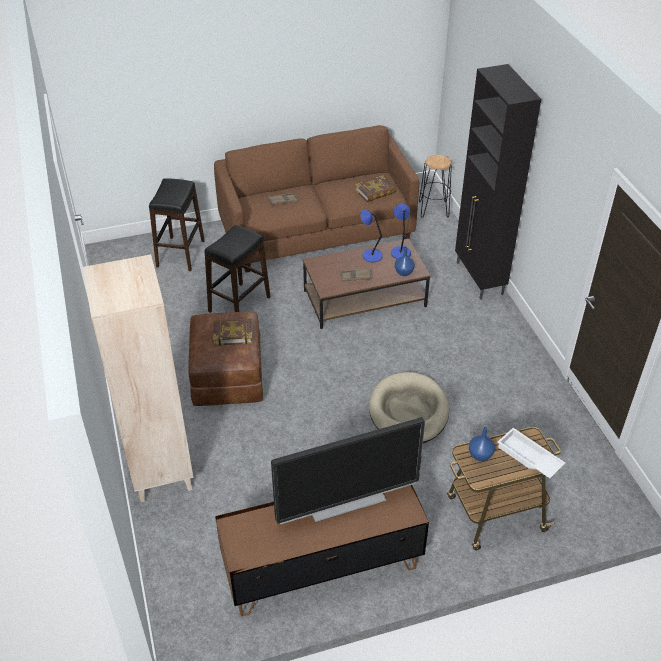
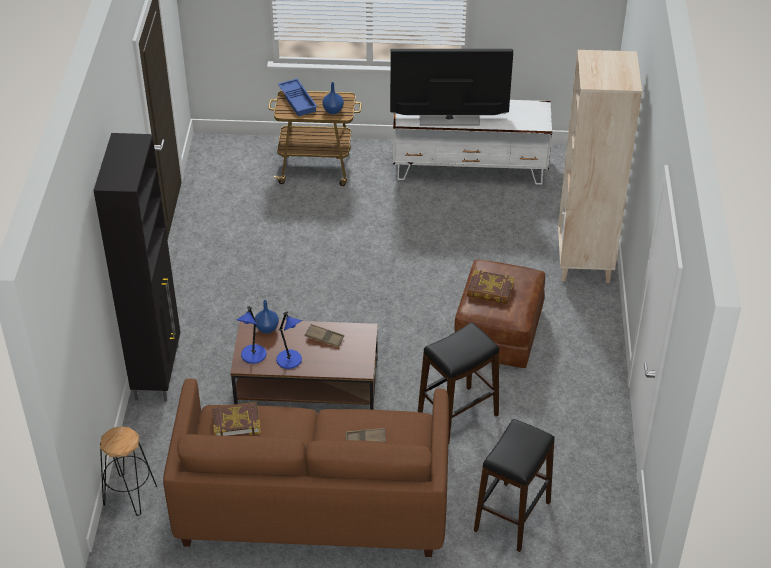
camera: 160 degrees left, 0 degrees up
brown tv stand [215,485,429,616] -> white tv stand [393,100,552,185]
beige dog bed [369,372,449,443] -> none
white tray [498,428,565,478] -> blue tray [278,79,317,116]

